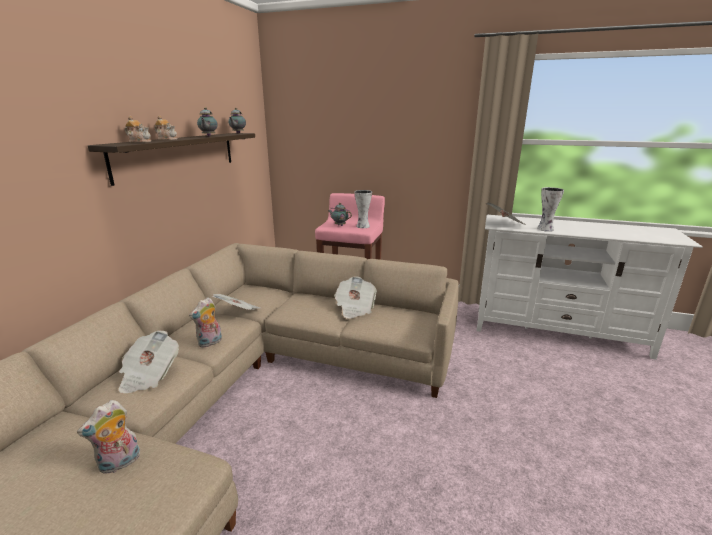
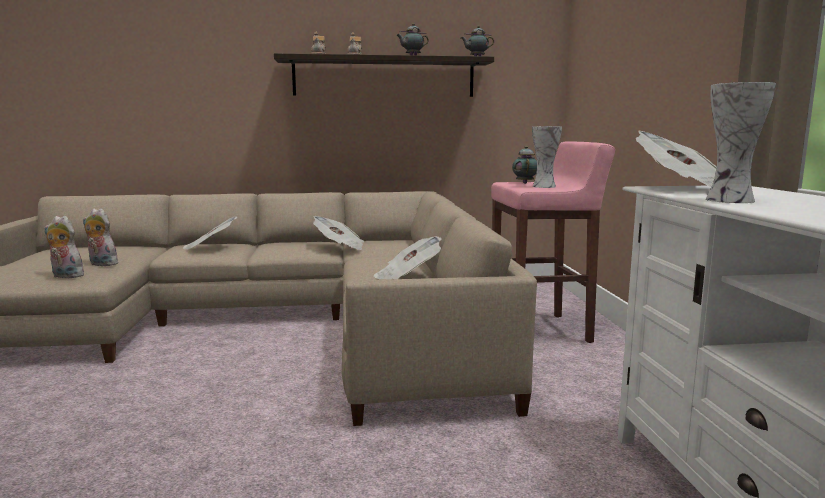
camera: 65 degrees right, 10 degrees down
plush toy [189,297,222,348] -> plush toy moved to [44,216,84,278]

